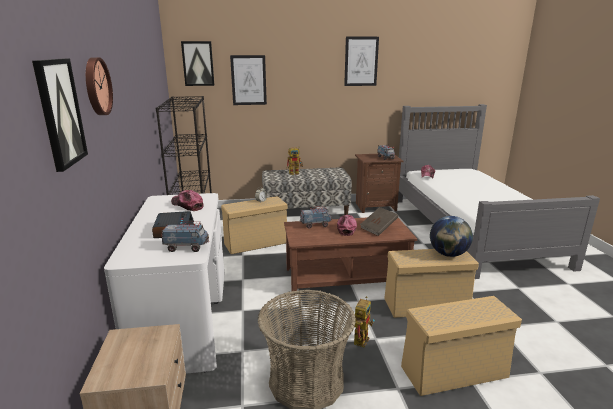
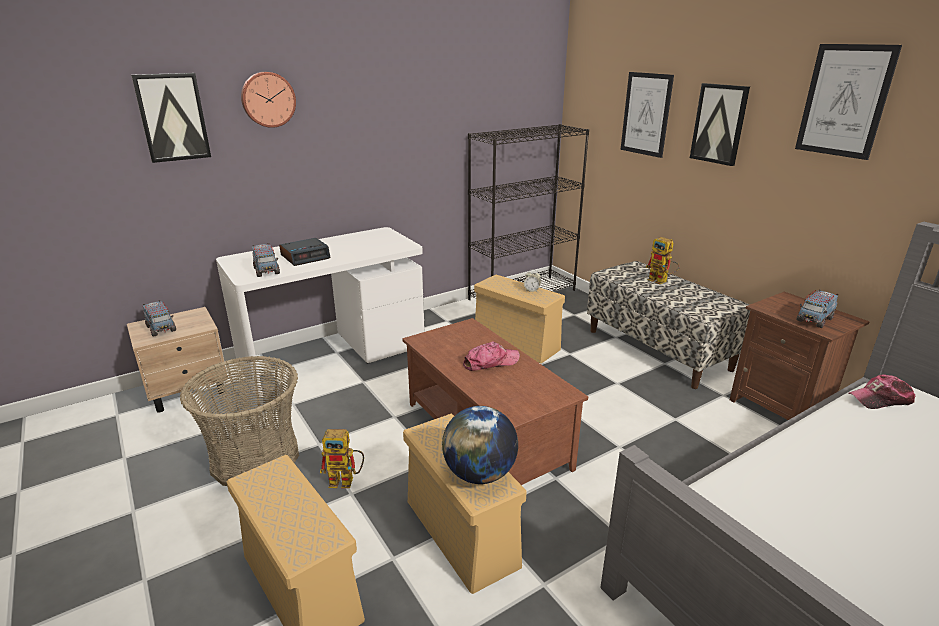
camera: 65 degrees right, 5 degrees up
cap [171,190,204,211] -> none
picture [181,41,214,86] -> picture moved to [690,83,750,166]
toy truck [300,206,332,229] -> toy truck moved to [143,300,176,337]
brown book [360,207,398,236] -> none

